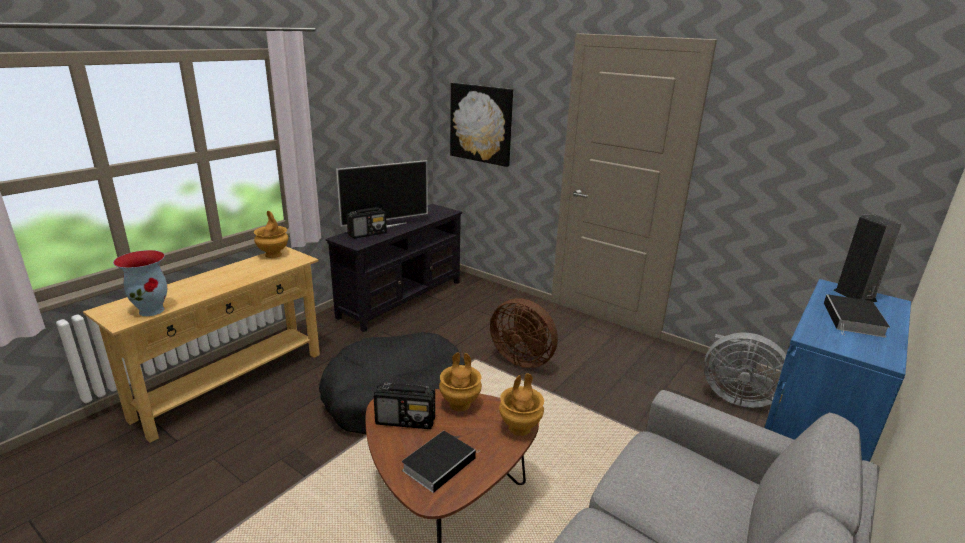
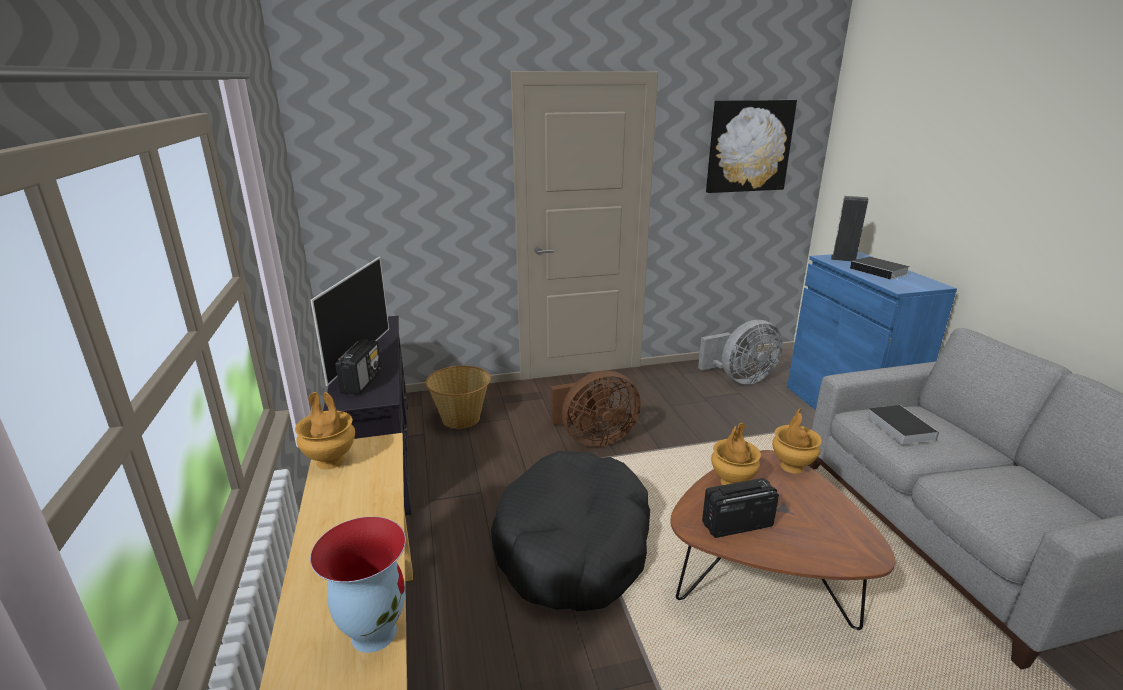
camera: 50 degrees left, 0 degrees up
radio [374,382,435,429] -> radio turned 150 degrees counterclockwise [702,478,779,538]
book [402,431,480,493] -> book moved to [867,405,939,445]
picture [450,83,513,167] -> picture moved to [706,100,797,193]
none -> basket [425,365,491,429]

